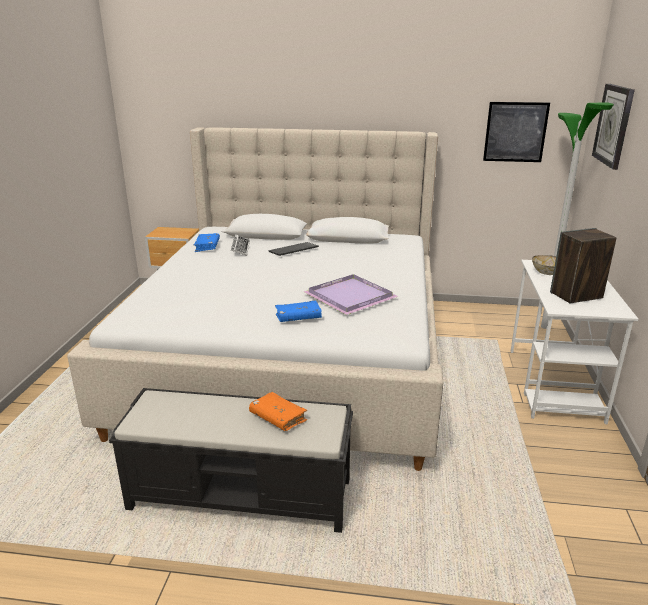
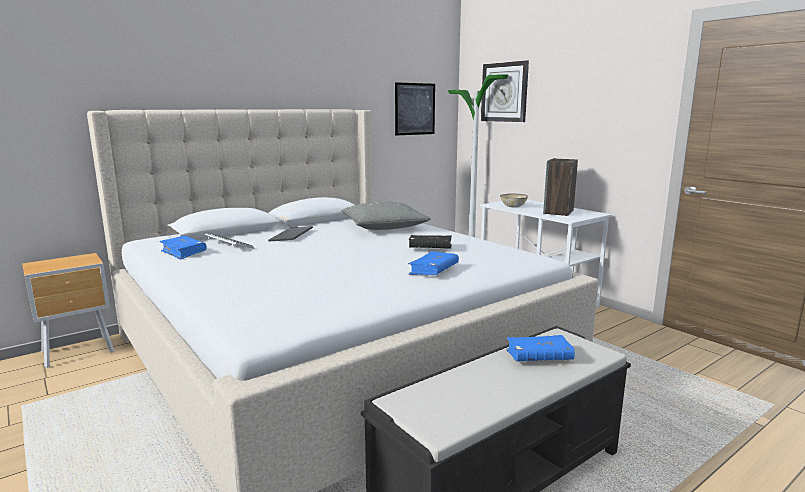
camera: 45 degrees left, 10 degrees down
orange book [249,392,307,431] -> blue book [506,335,575,361]
purple tray [304,274,398,315] -> black book [409,235,452,249]
none -> grey pillow [341,202,431,230]

